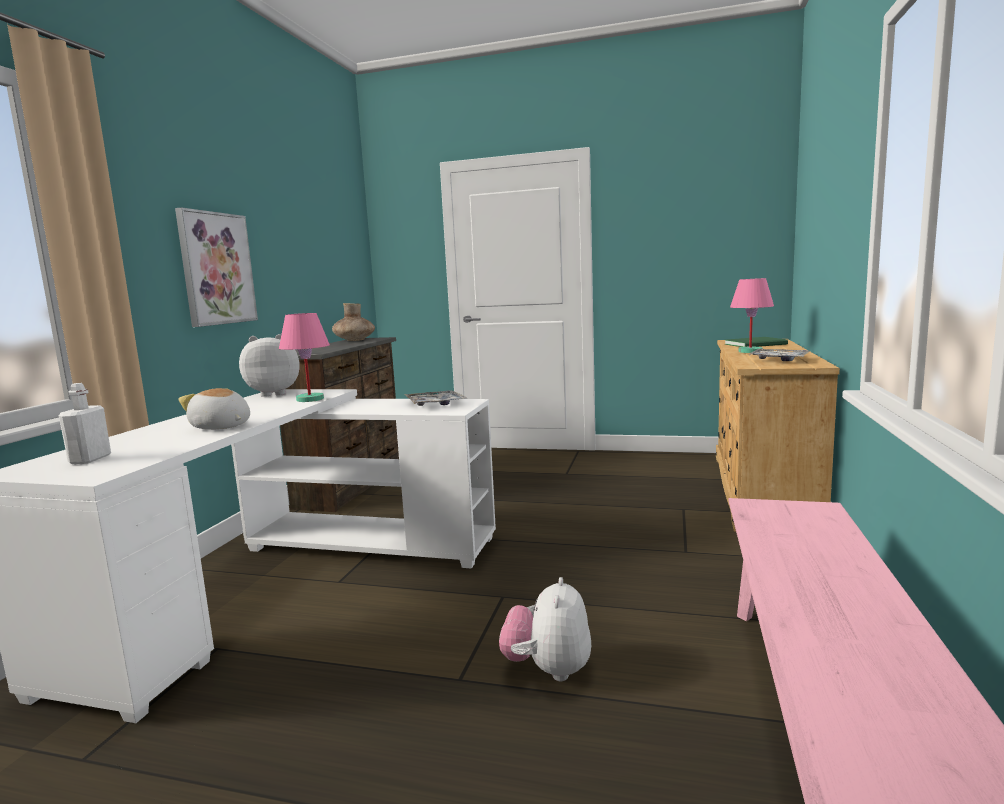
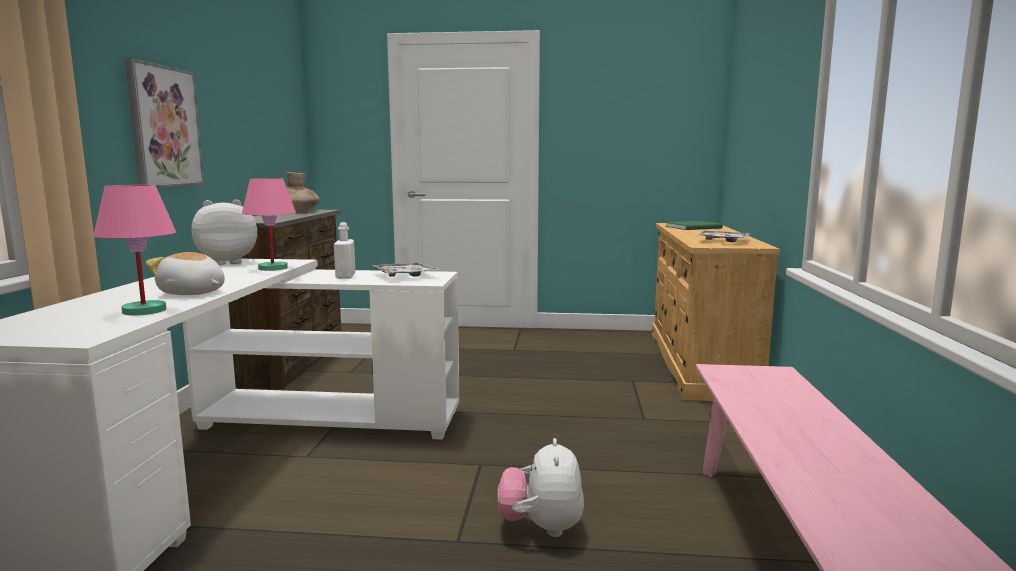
camera: 10 degrees left, 0 degrees up
white bottle [59,383,111,464] -> white bottle moved to [334,222,356,279]
pink table lamp [730,278,774,353] -> pink table lamp moved to [93,185,176,316]

